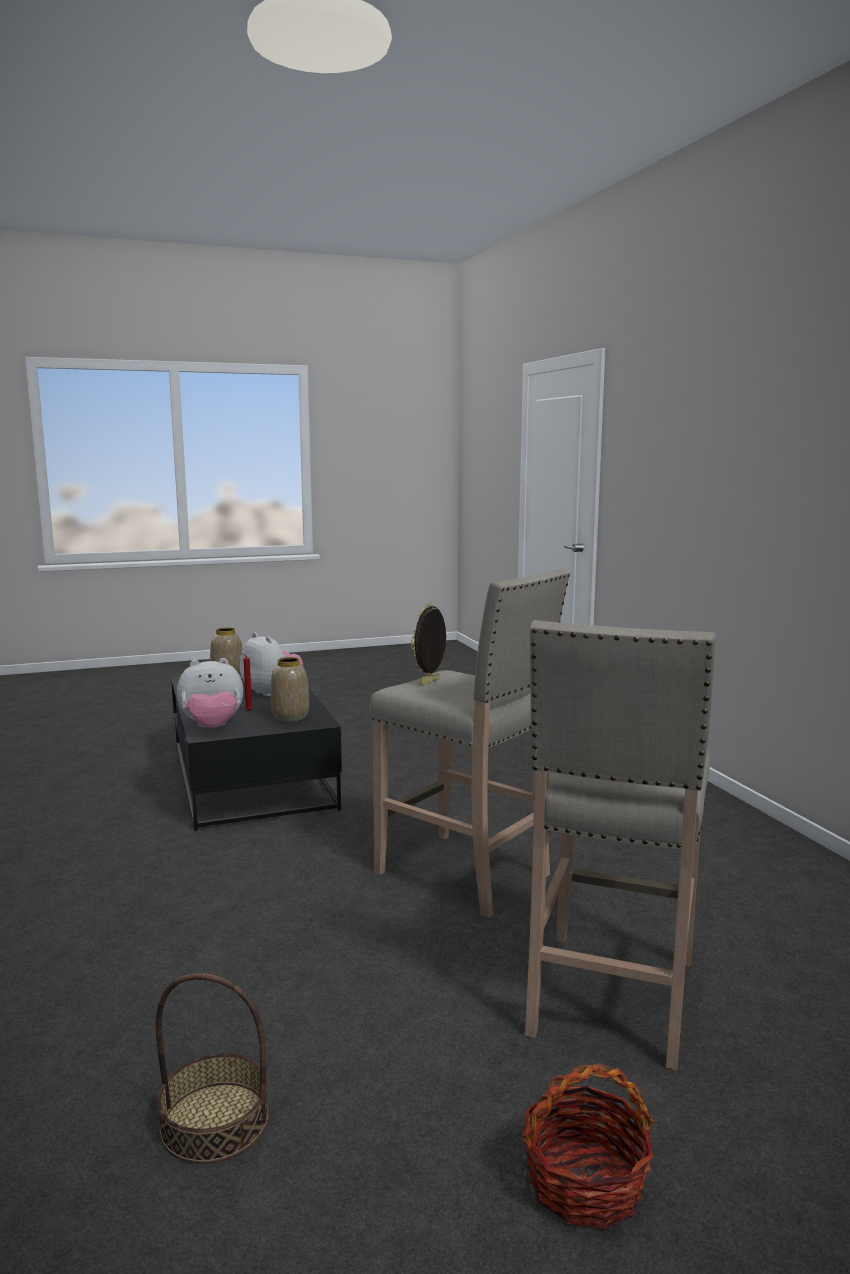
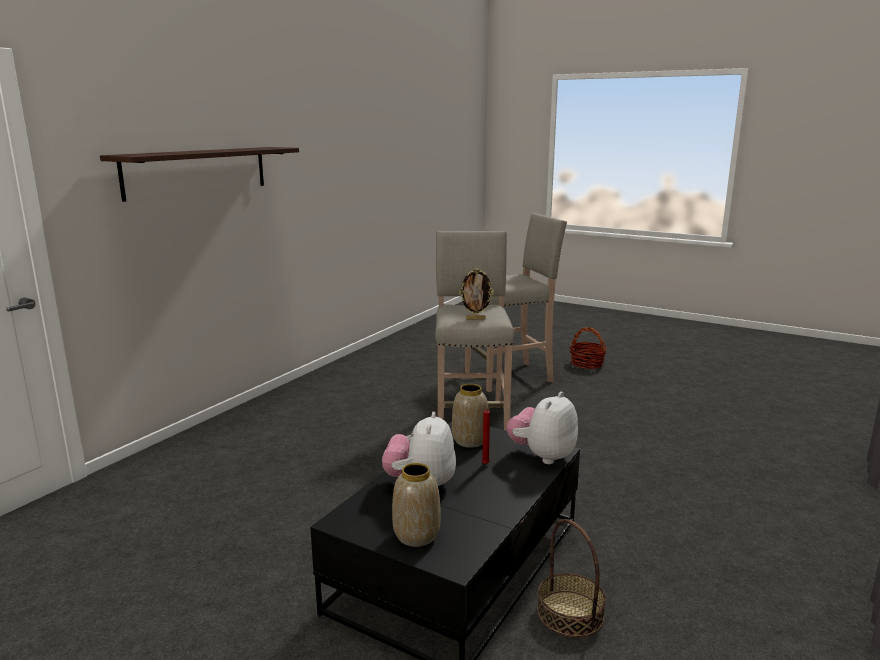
camera: 130 degrees left, 5 degrees up
basket [156,973,269,1164] -> basket moved to [537,519,606,637]
plush toy [177,658,243,728] -> plush toy turned 90 degrees counterclockwise [507,392,578,464]
none -> shelf [100,147,299,202]

